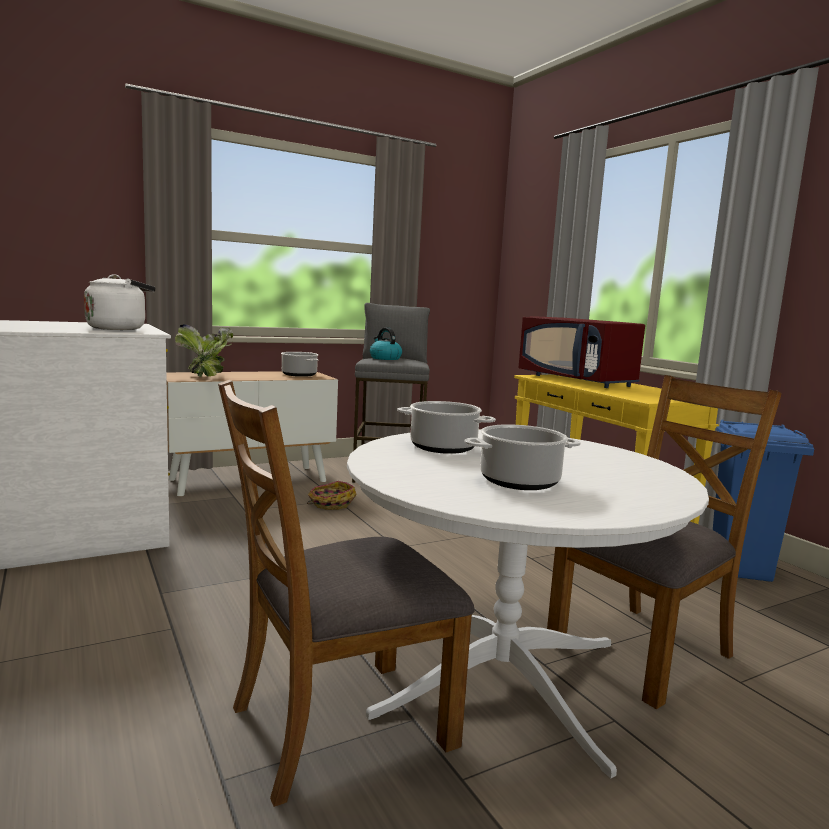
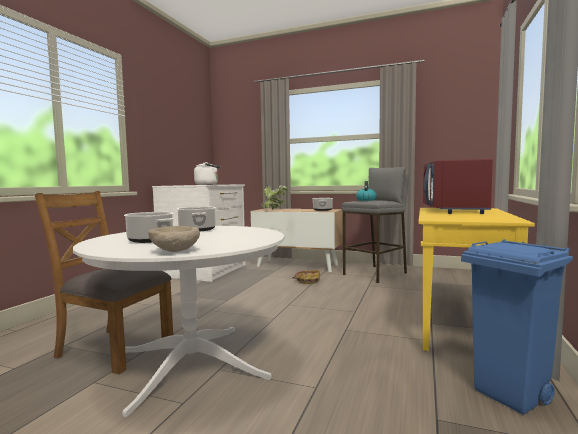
camera: 50 degrees right, 5 degrees down
brown chair [547,375,782,709] -> none
none -> beige bowl [148,226,200,252]

